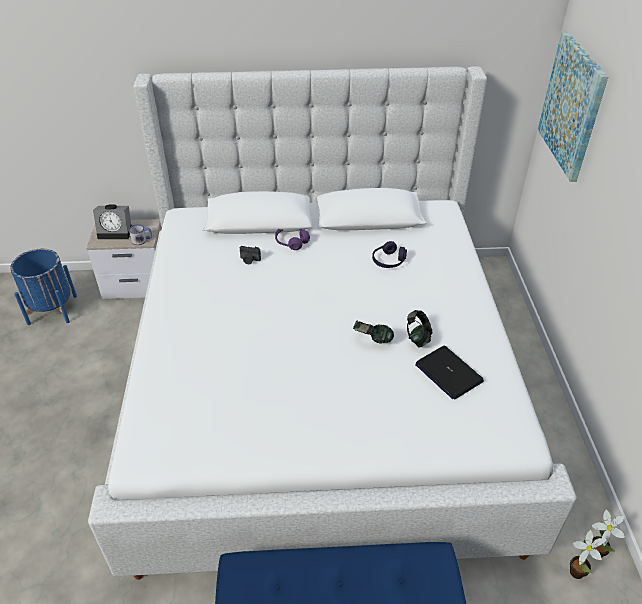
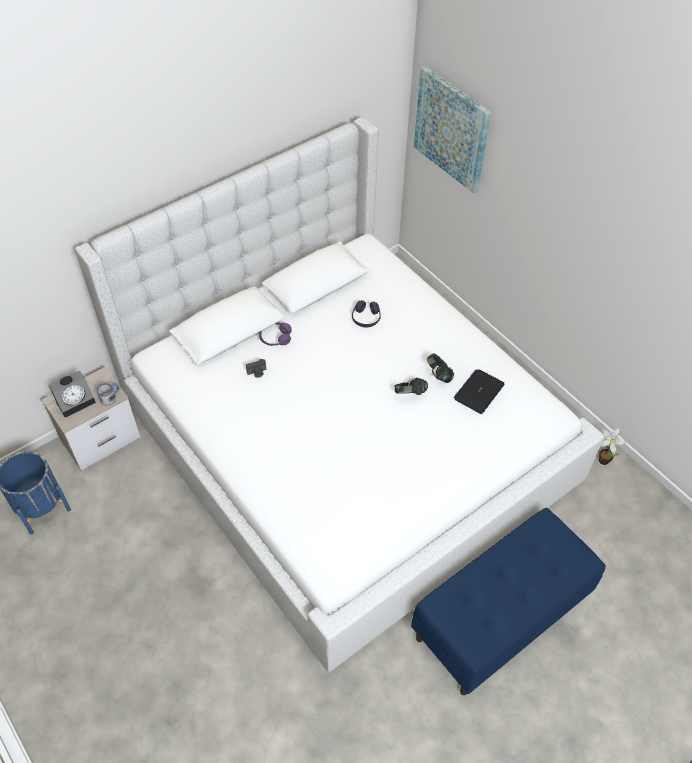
camera: 35 degrees left, 10 degrees up
laptop [415,346,484,399] -> laptop turned 105 degrees clockwise [453,369,505,414]
potted plant [570,530,607,579] -> none

